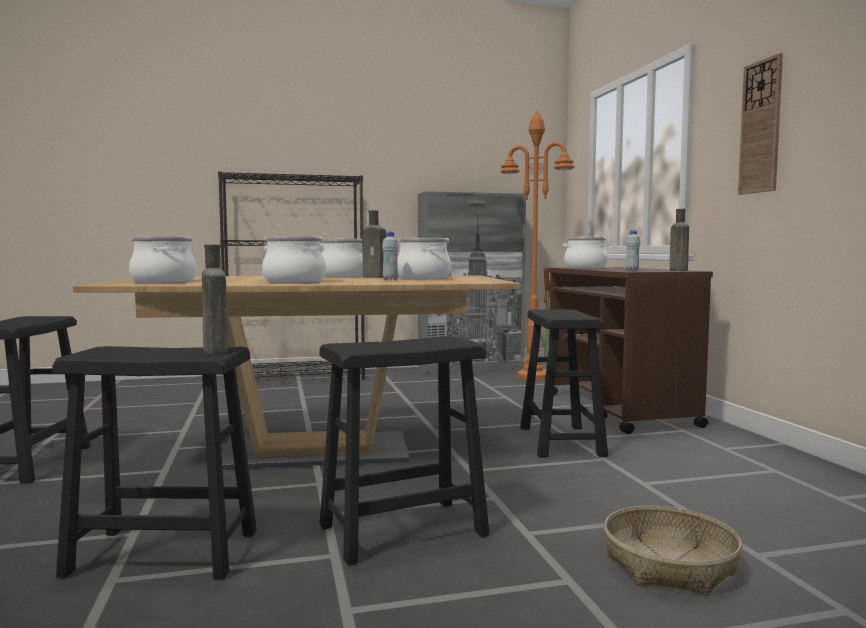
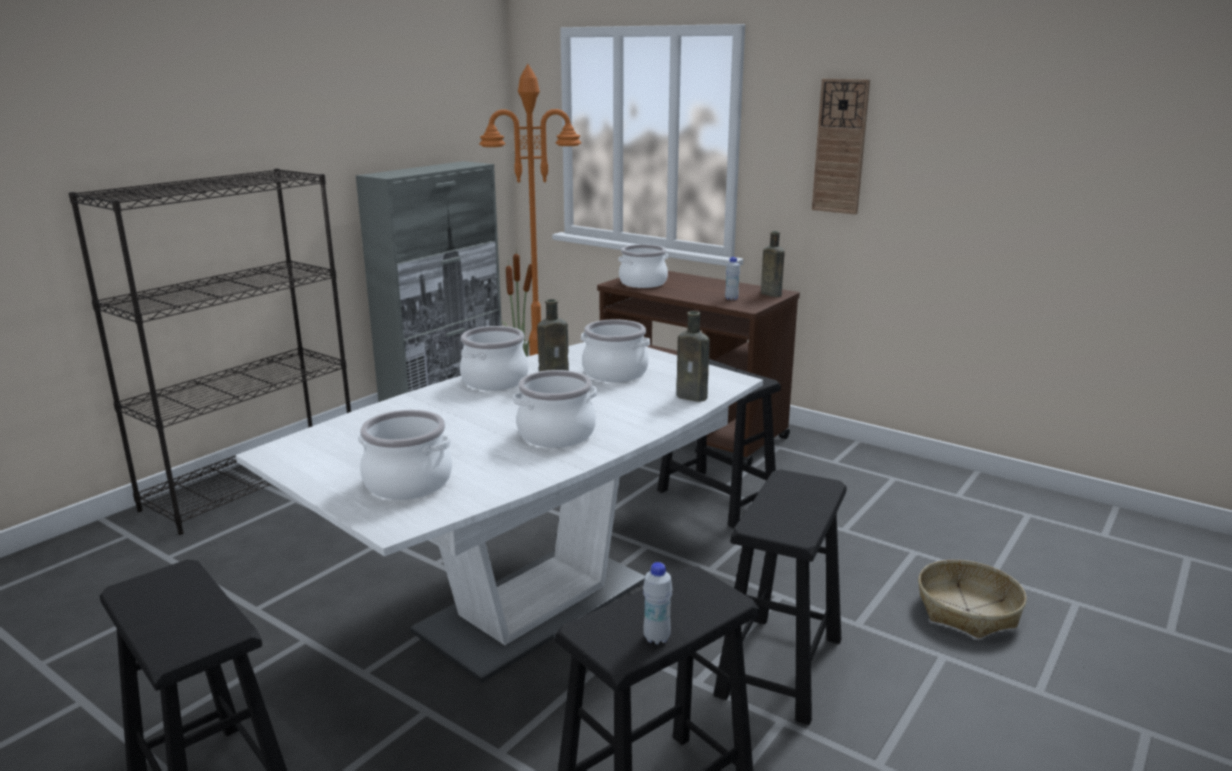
camera: 40 degrees left, 15 degrees up
brown dining table [73,275,520,469] -> white dining table [236,342,763,683]
brown bottle [202,244,227,354] -> brown bottle moved to [676,311,710,402]
white bottle [382,231,398,280] -> white bottle moved to [643,562,673,645]

